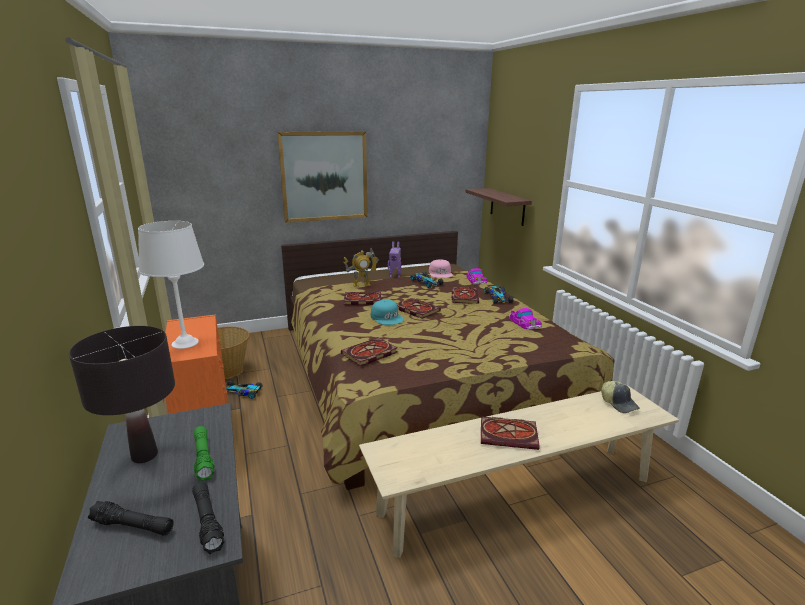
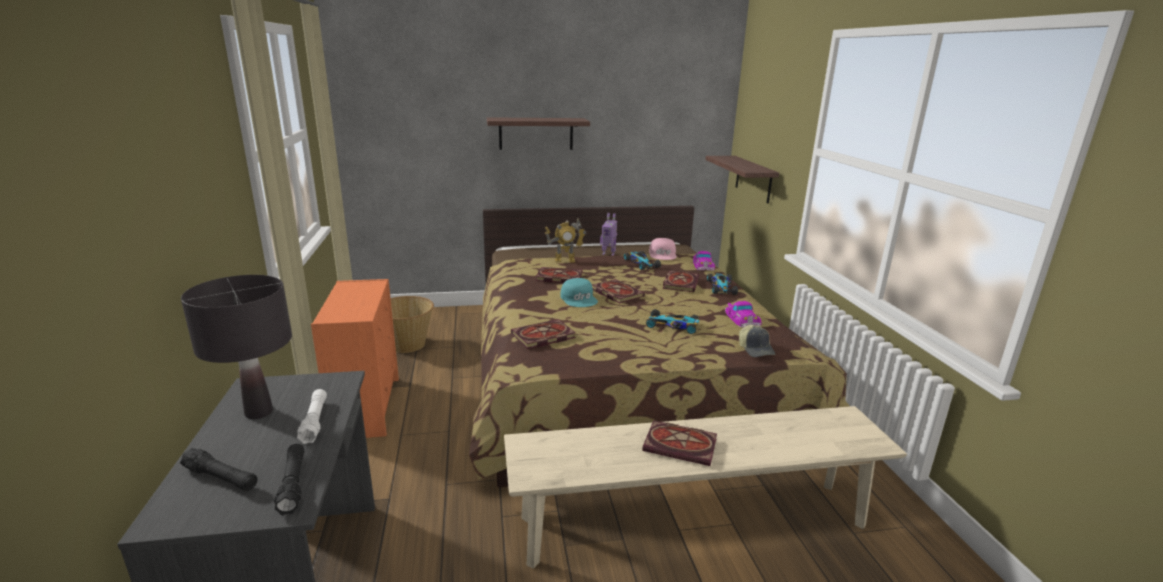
camera: 10 degrees right, 0 degrees up
white table lamp [138,221,204,349] -> none
green flashlight [194,426,215,481] -> white flashlight [297,389,327,444]
toy car [226,380,263,399] -> toy car moved to [646,309,699,334]
picture [277,131,368,223] -> shelf [487,117,590,150]
cap [601,381,640,413] -> cap moved to [739,325,775,357]

